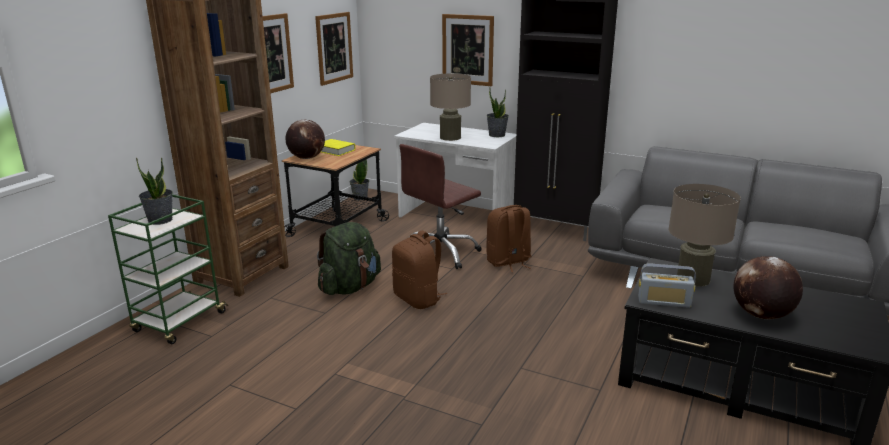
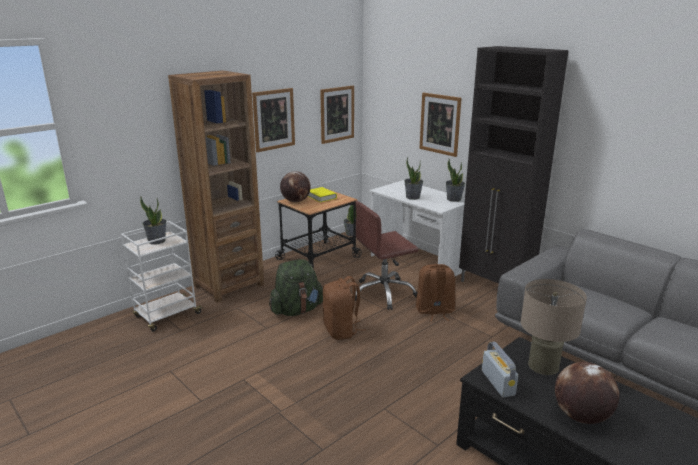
camera: 20 degrees right, 0 degrees up
green cart [108,194,228,344] -> white cart [121,221,204,331]
beige table lamp [430,73,471,141] -> potted plant [404,158,423,200]
radio [638,263,696,308] -> radio turned 135 degrees counterclockwise [482,342,518,397]

